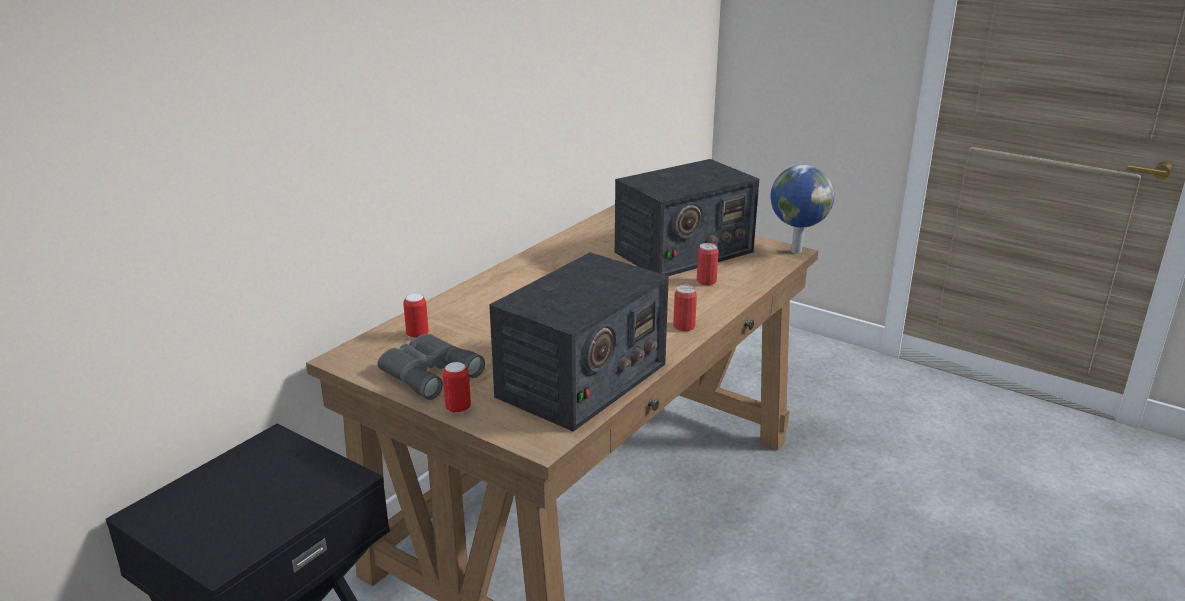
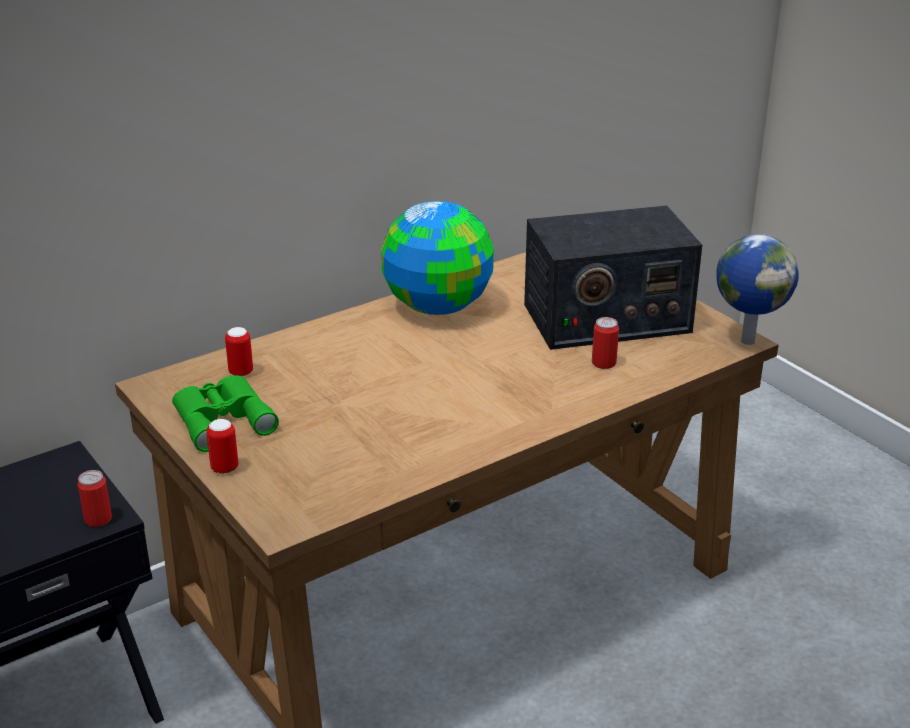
camera: 20 degrees right, 5 degrees up
grey binoculars [378,334,485,400] -> green binoculars [172,375,279,452]
radio [489,252,669,432] -> none
can [673,285,697,331] -> can moved to [77,470,112,527]
none -> globe [381,201,494,315]

